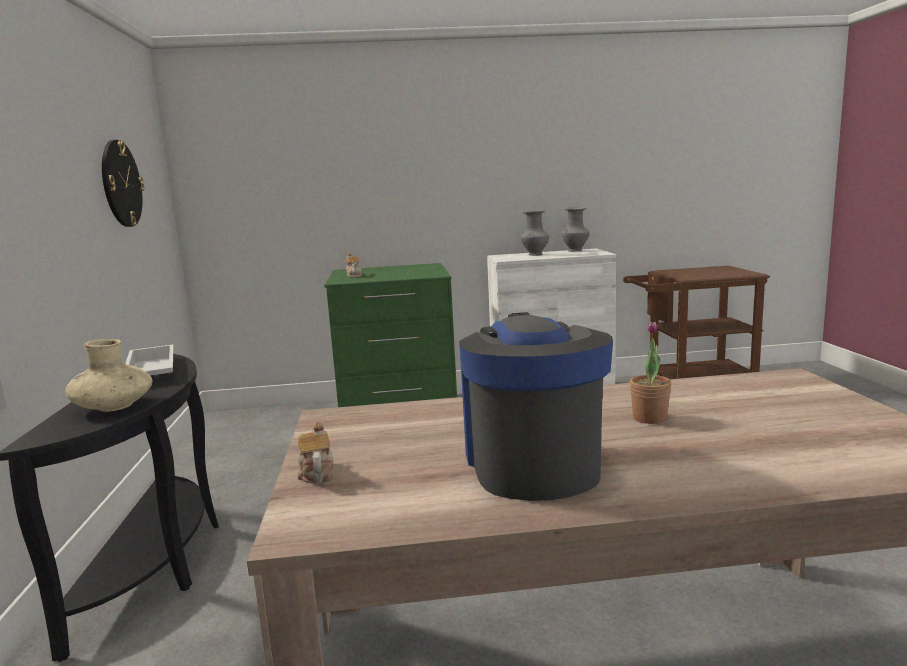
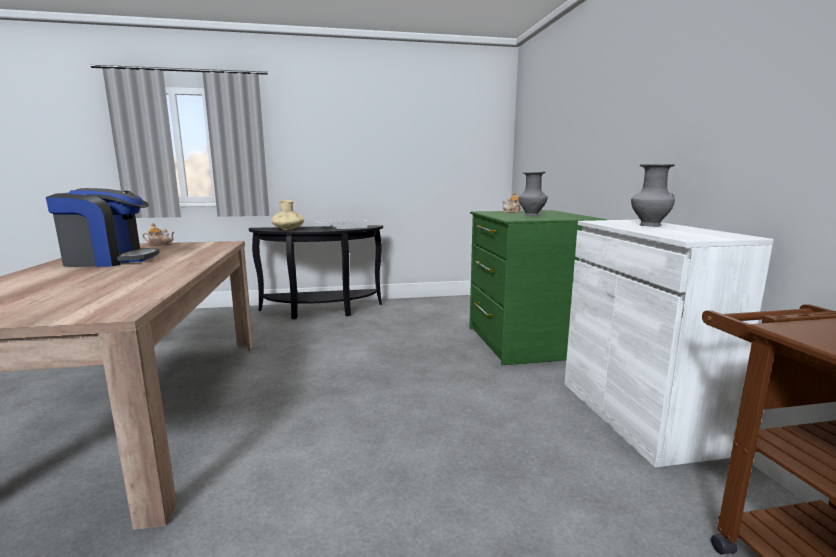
camera: 85 degrees right, 0 degrees up
wall clock [102,140,144,227] -> none
grey vase [562,207,590,252] -> grey vase moved to [519,172,548,216]
potted plant [630,322,672,424] -> none

